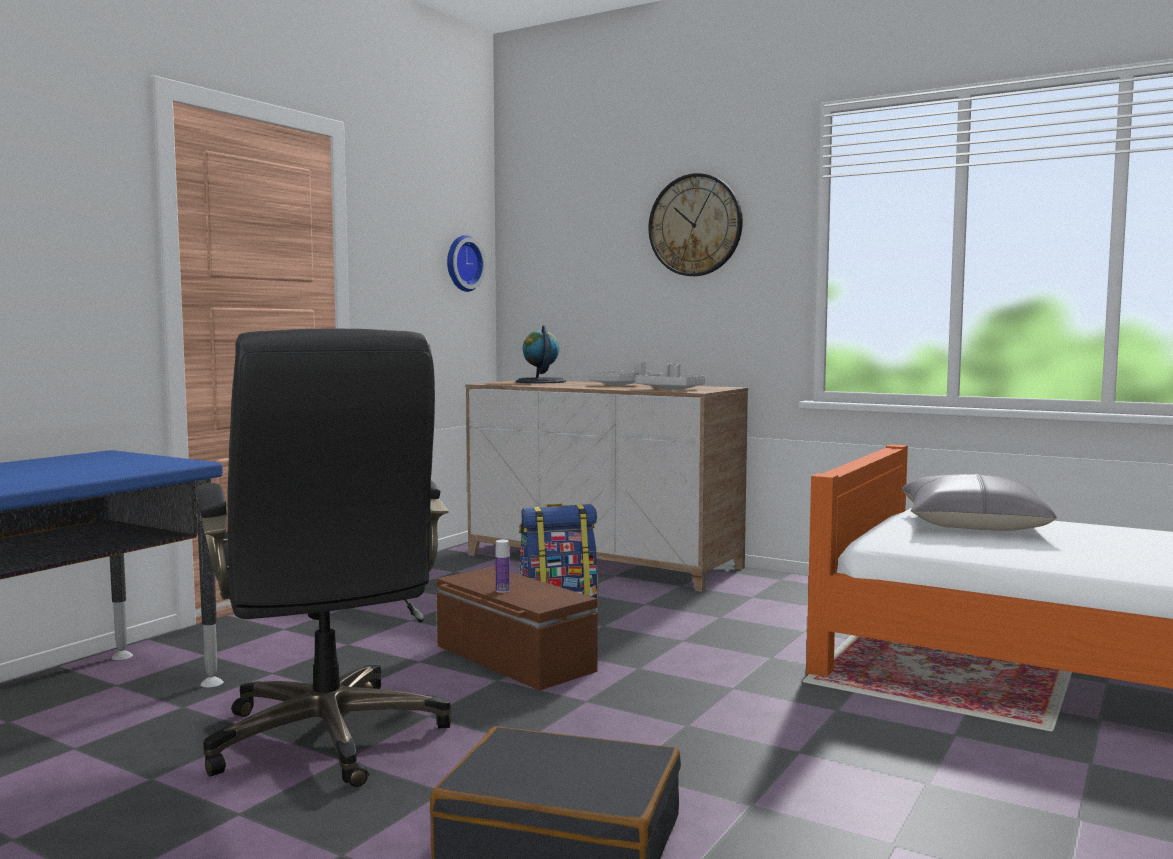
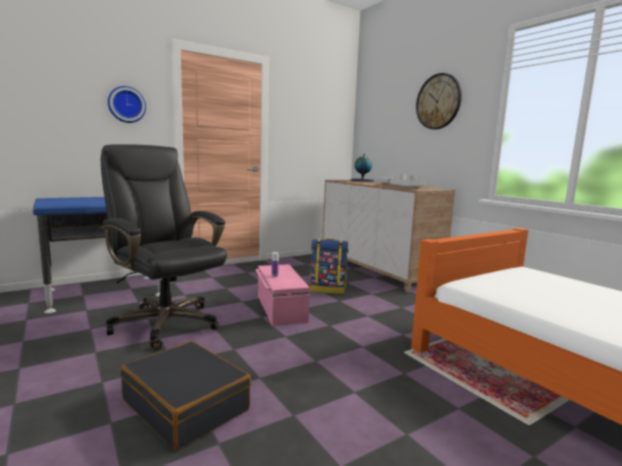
camera: 25 degrees right, 5 degrees up
black office chair [196,328,451,787] -> black office chair turned 135 degrees clockwise [99,144,227,350]
brown storage box [437,567,598,691] -> pink storage box [256,264,310,326]
wall clock [447,235,486,292] -> wall clock moved to [108,86,146,123]
grey pillow [902,474,1057,531] -> none

